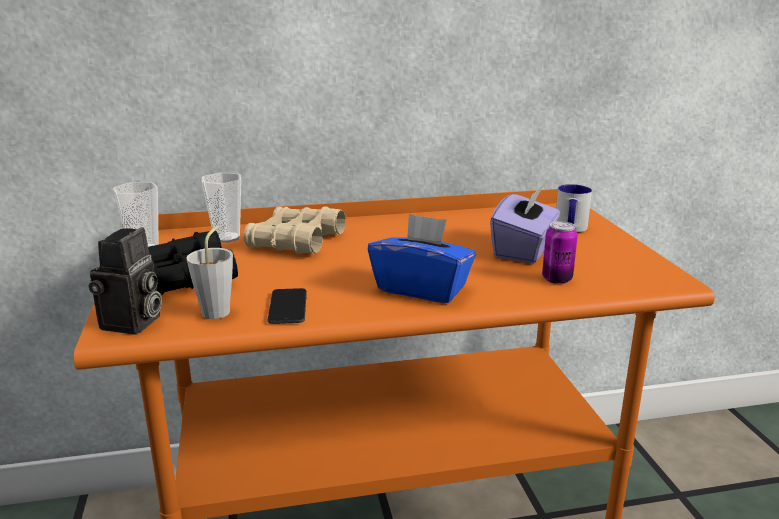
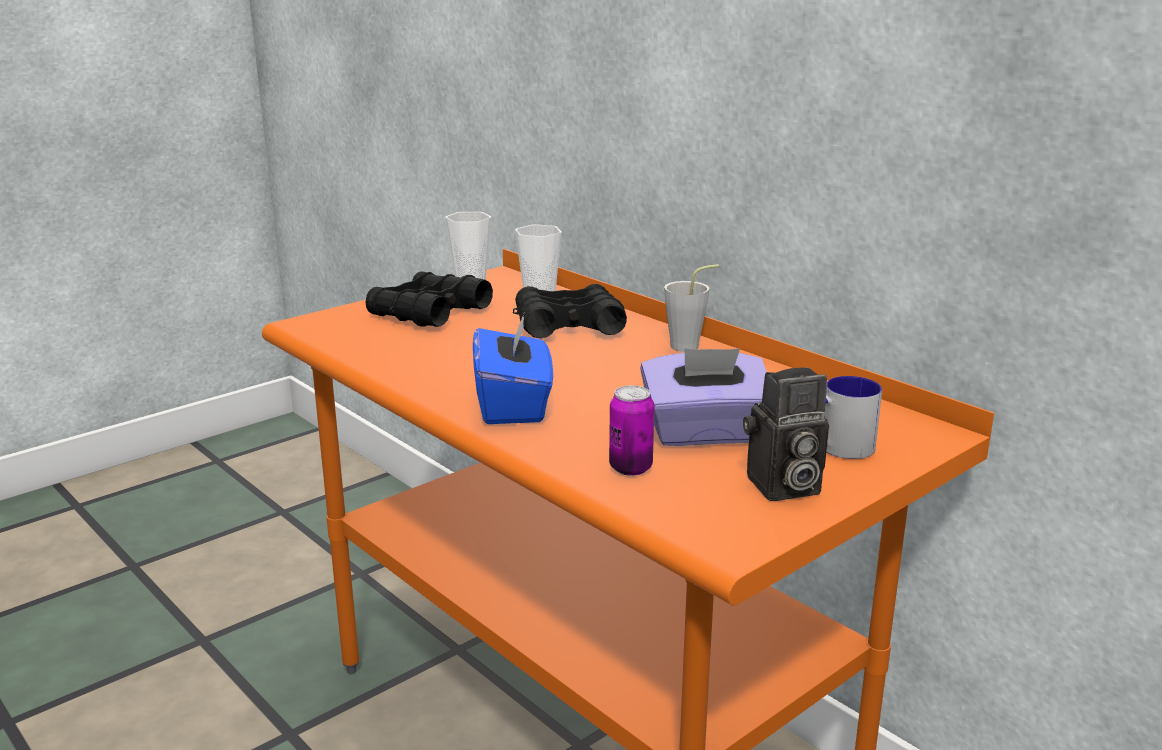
camera: 60 degrees right, 0 degrees up
camera [89,227,162,335] -> camera moved to [743,368,829,501]
grey cup [186,226,233,319] -> grey cup moved to [664,264,719,352]
beige binoculars [244,207,346,254] -> black binoculars [513,284,627,338]
phone [268,288,307,324] -> none

